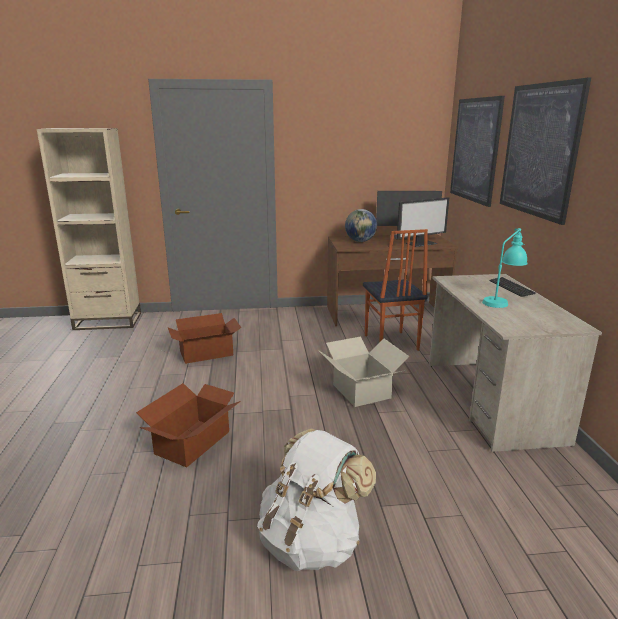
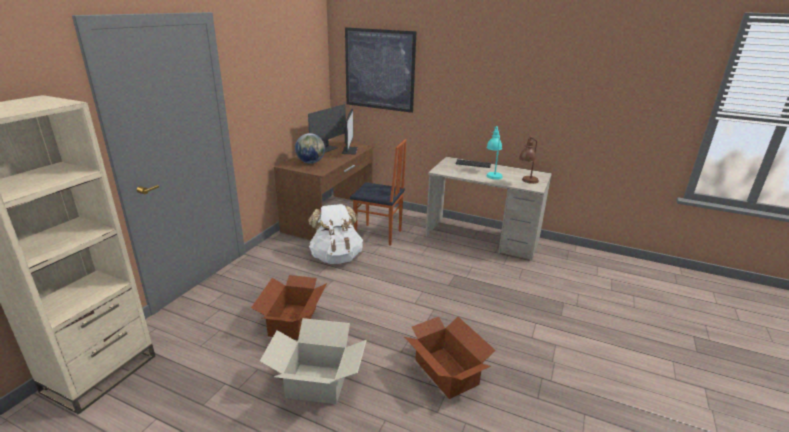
camera: 60 degrees left, 5 degrees up
white backpack [257,428,376,571] -> white backpack moved to [309,204,363,264]
cardboard box [319,337,409,407] -> cardboard box moved to [259,318,367,404]
picture [500,78,591,225] -> none
none -> brown table lamp [519,136,539,184]

